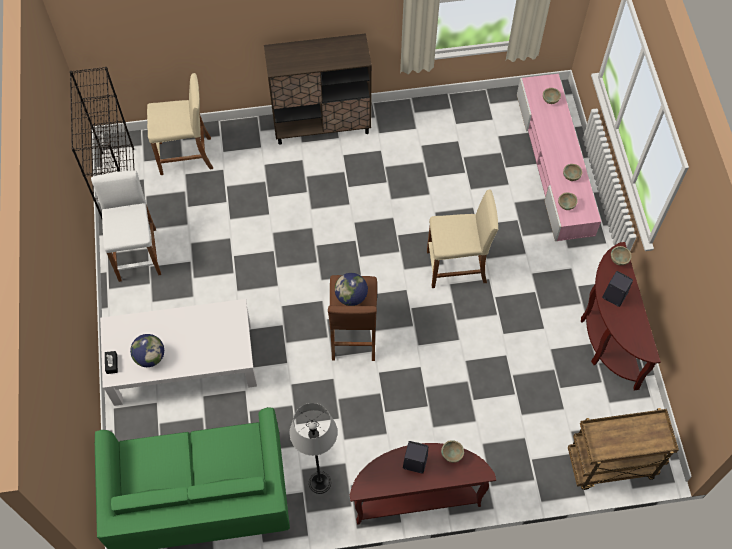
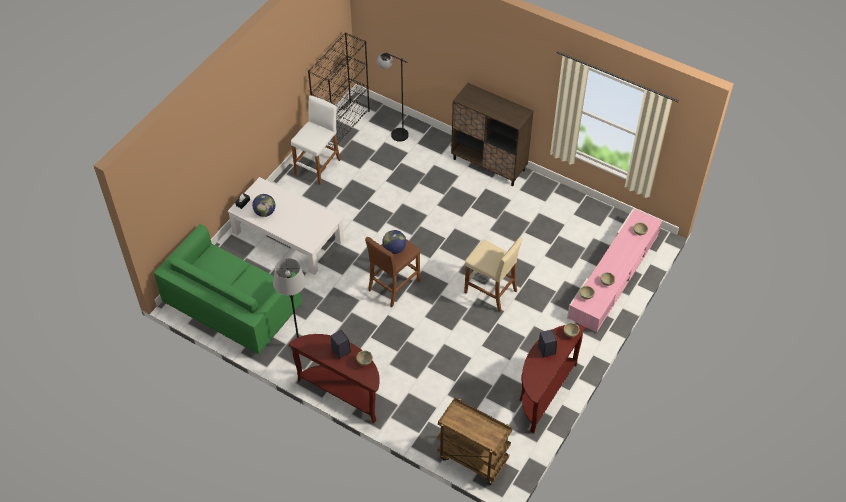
camera: 40 degrees right, 10 degrees down
beige stool [147,73,213,175] -> black floor lamp [377,53,409,142]

